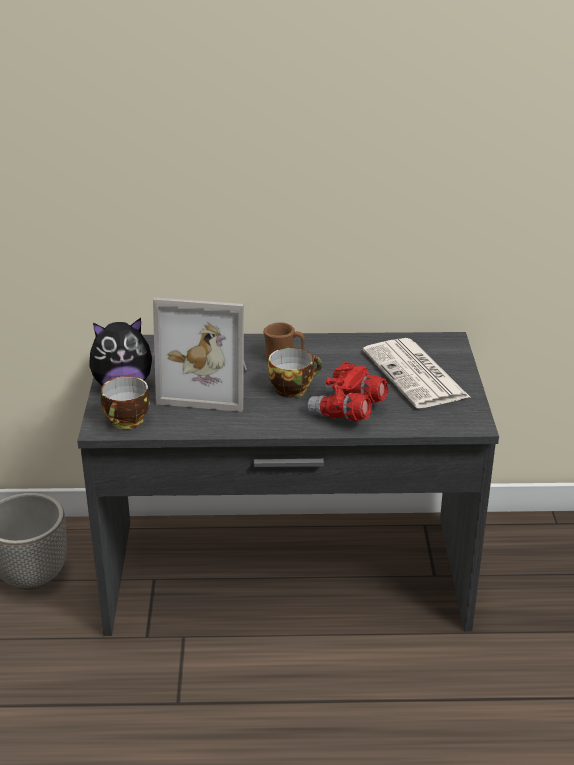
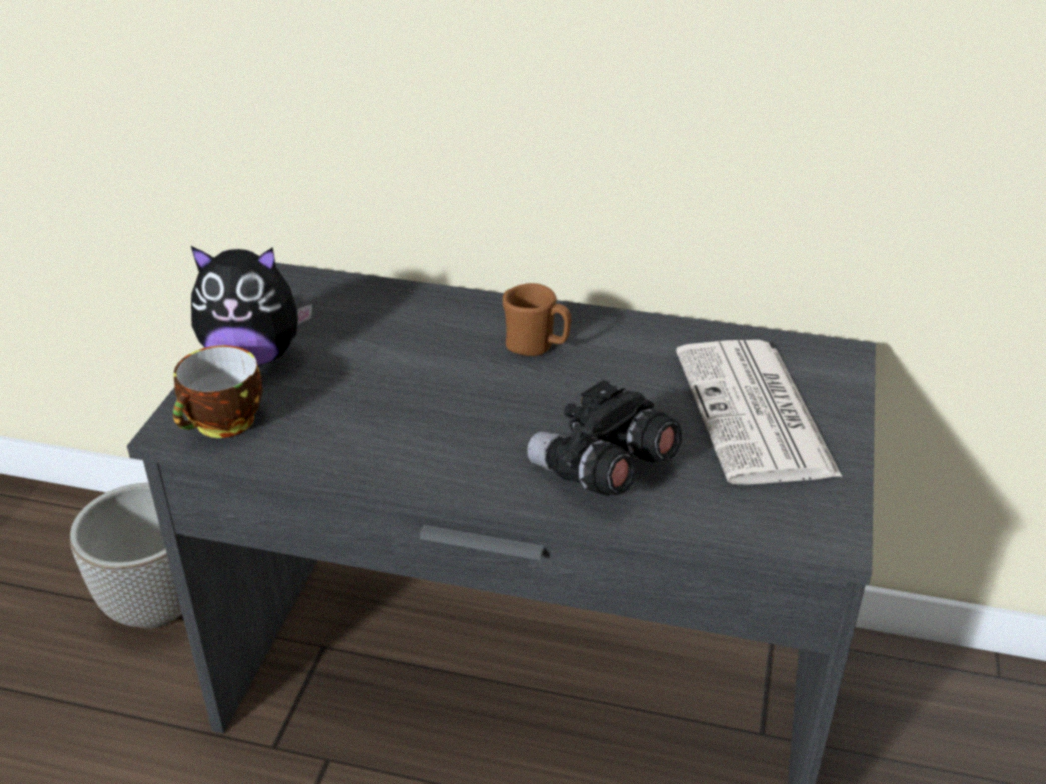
camera: 15 degrees right, 5 degrees up
picture frame [153,297,247,412] -> none
cup [268,347,322,398] -> none
red binoculars [308,362,389,421] -> black binoculars [527,380,682,496]

